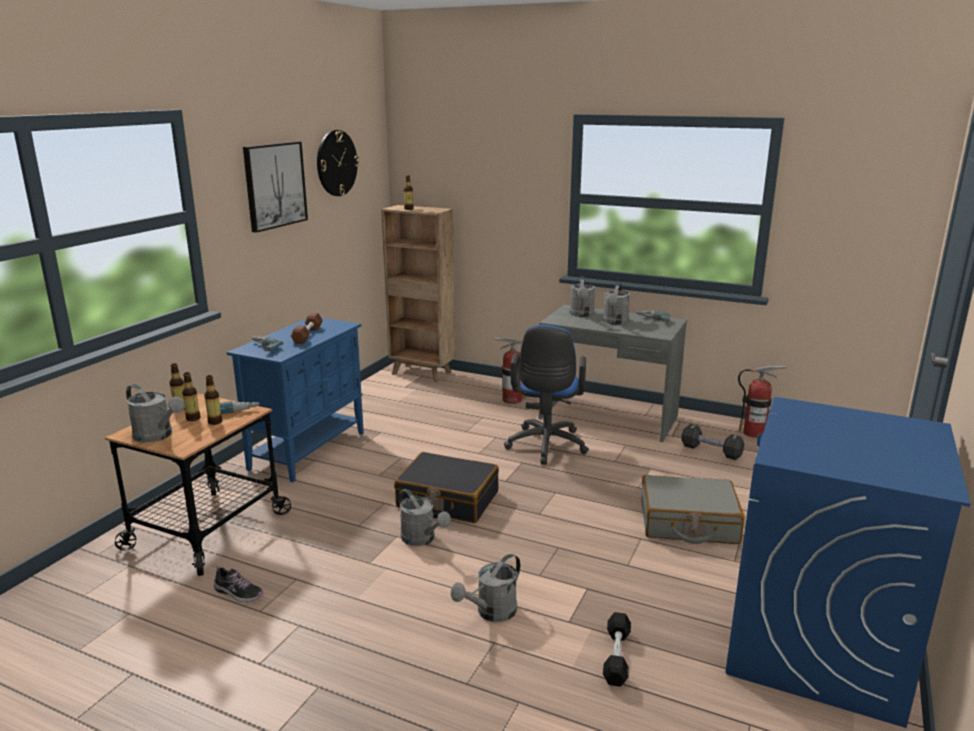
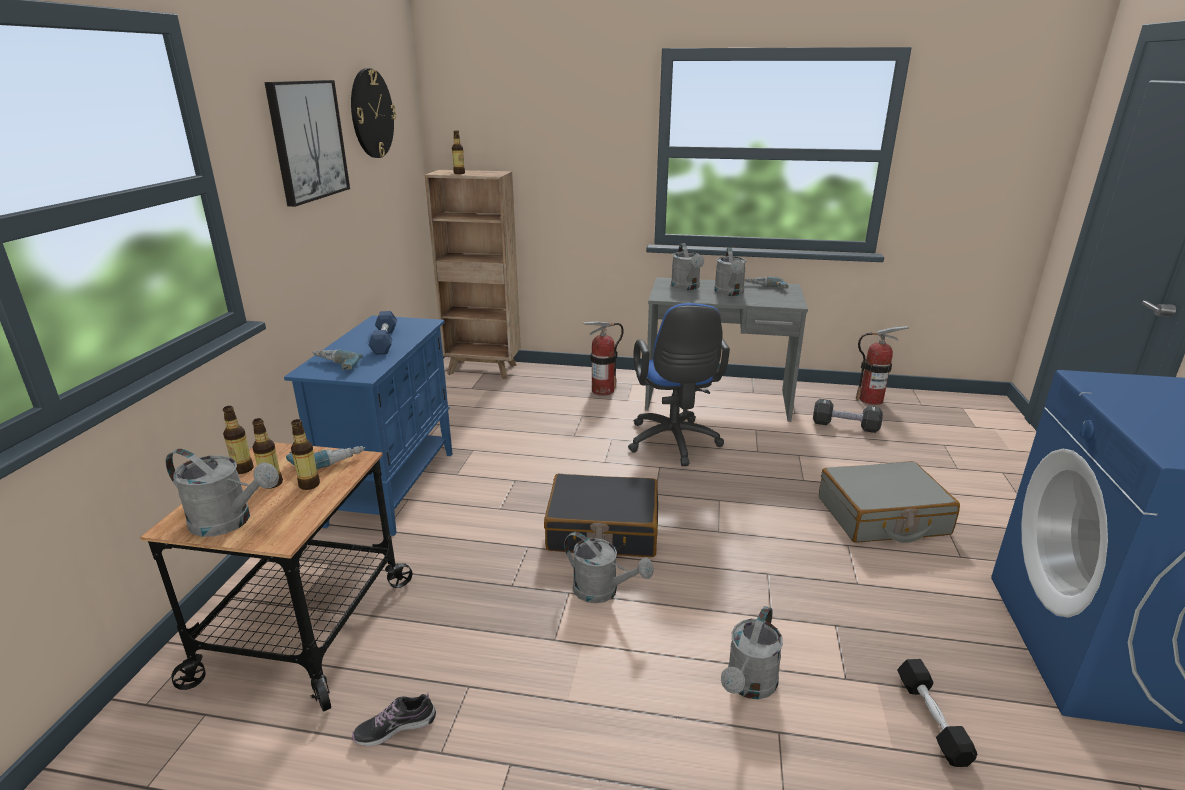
camera: 15 degrees left, 5 degrees up
shoe [214,566,263,602] -> shoe turned 150 degrees clockwise [352,693,436,746]
brown dumbbell [291,313,323,344] -> blue dumbbell [369,311,397,355]

